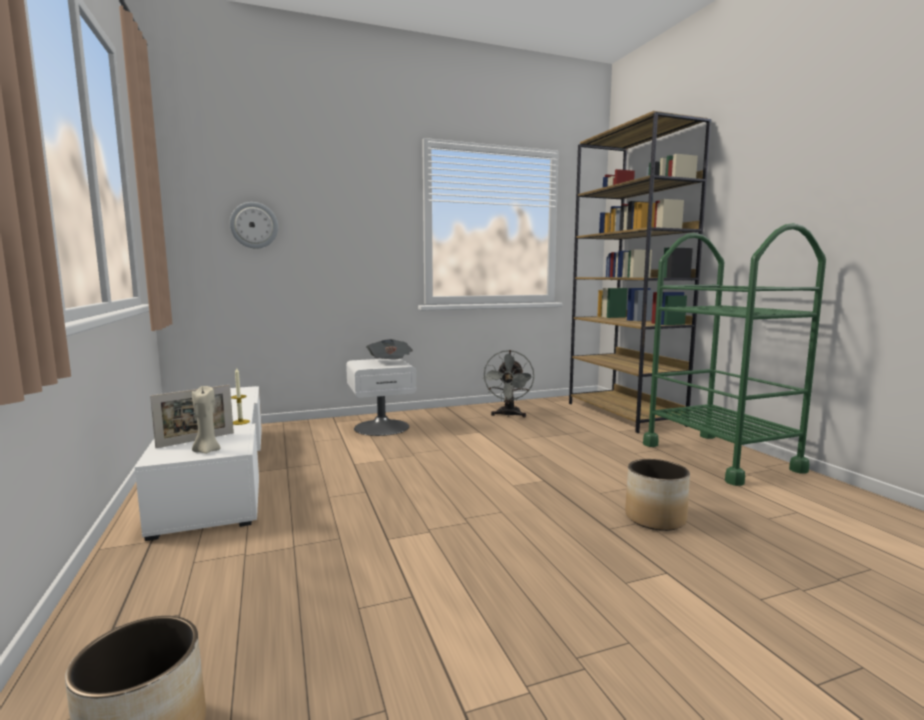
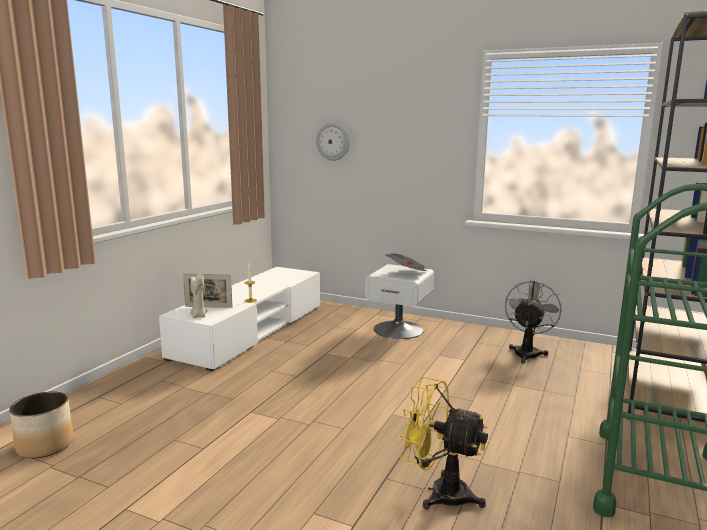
camera: 45 degrees right, 5 degrees up
grey fan [483,350,534,418] -> grey fan turned 150 degrees clockwise [505,279,562,364]
planter [625,459,690,531] -> yellow fan [399,377,488,510]

